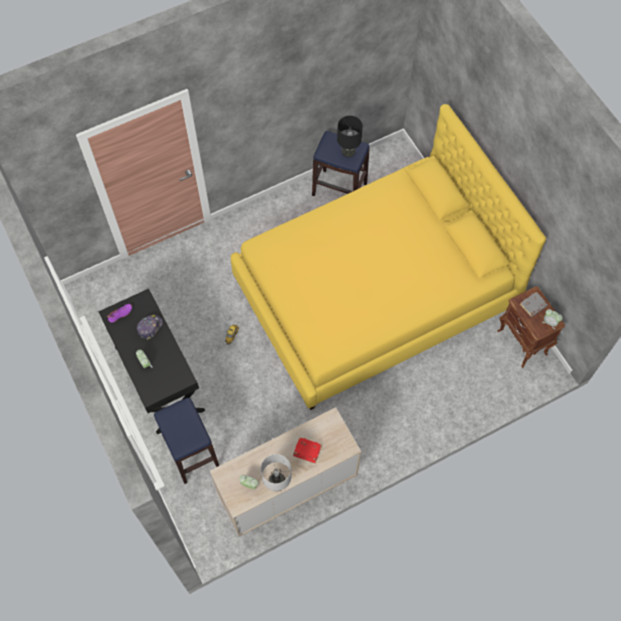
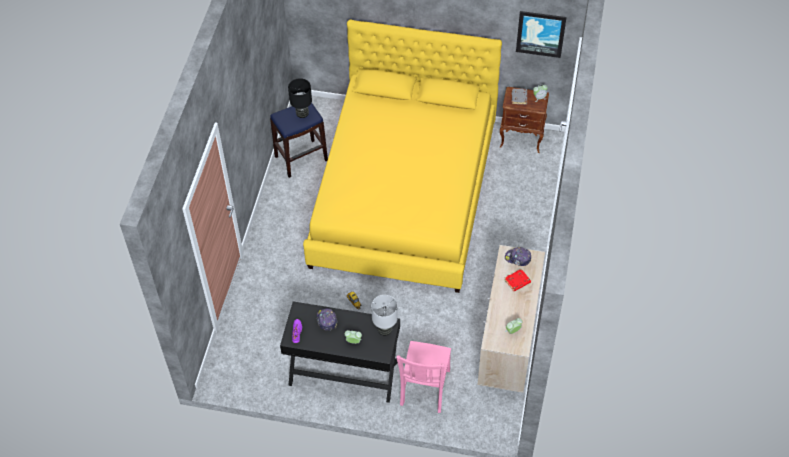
camera: 50 degrees left, 10 degrees down
stool [154,397,219,484] -> pink chair [396,341,451,413]
grey table lamp [261,454,292,491] -> grey table lamp moved to [371,295,398,336]
none -> cap [505,247,531,266]
none -> picture [516,11,567,58]

